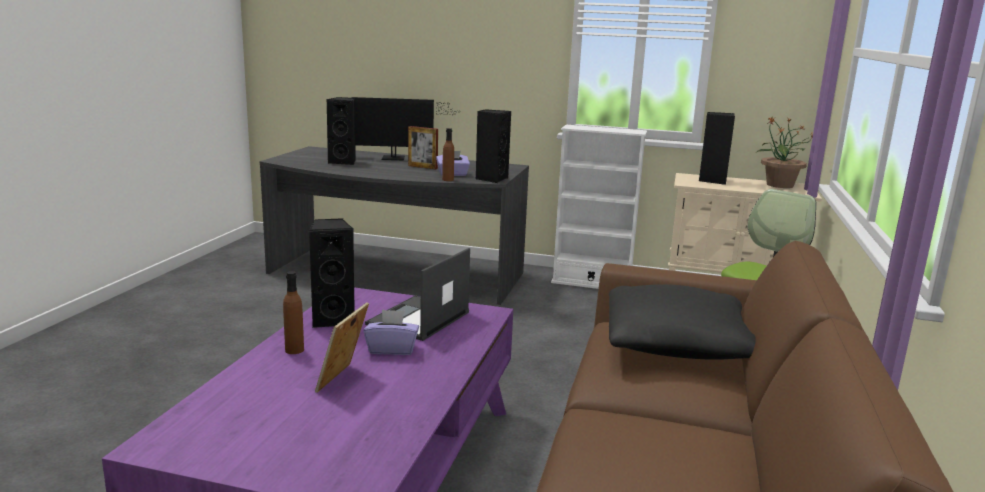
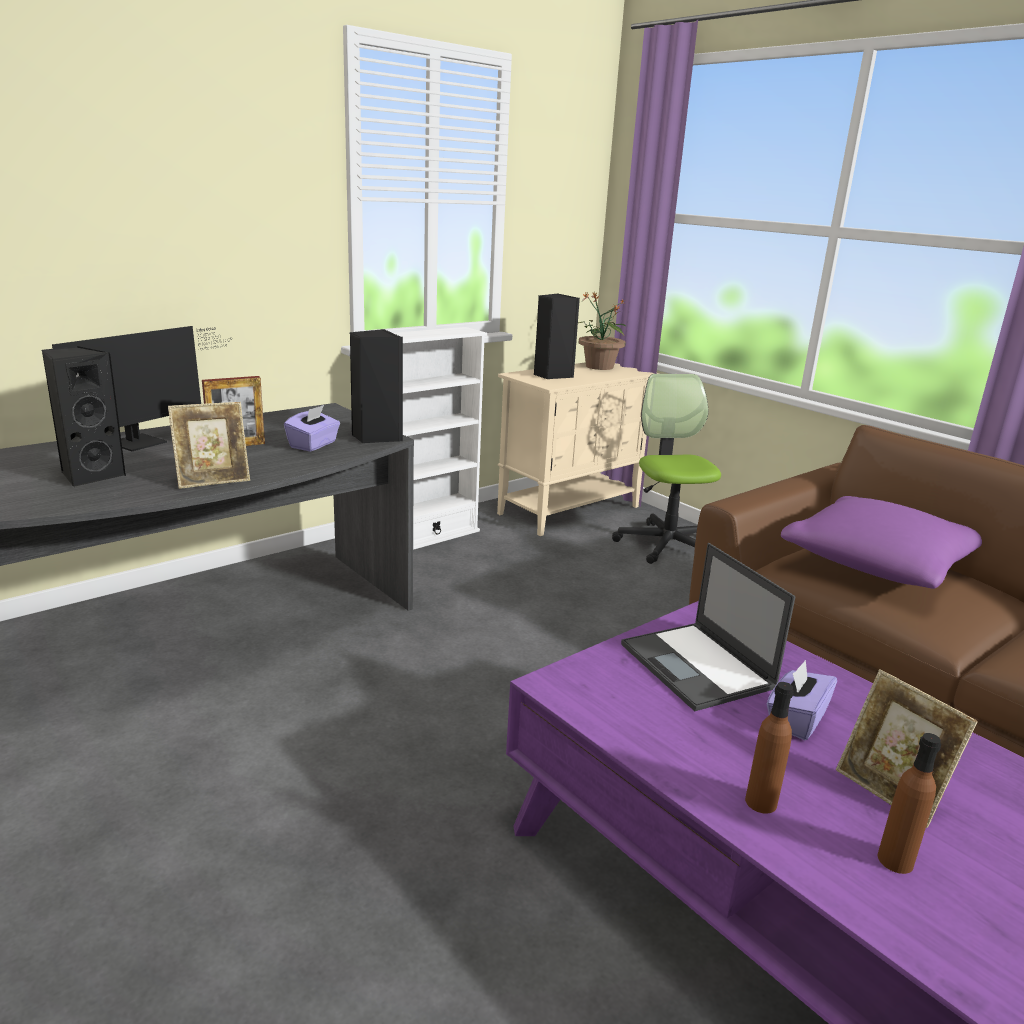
camera: 55 degrees left, 5 degrees up
black speaker [308,218,355,328] -> none
brown bottle [442,128,454,181] -> brown bottle moved to [878,733,941,874]
black pillow [609,284,756,360] -> purple pillow [781,496,982,589]
none -> picture frame [168,402,250,489]

